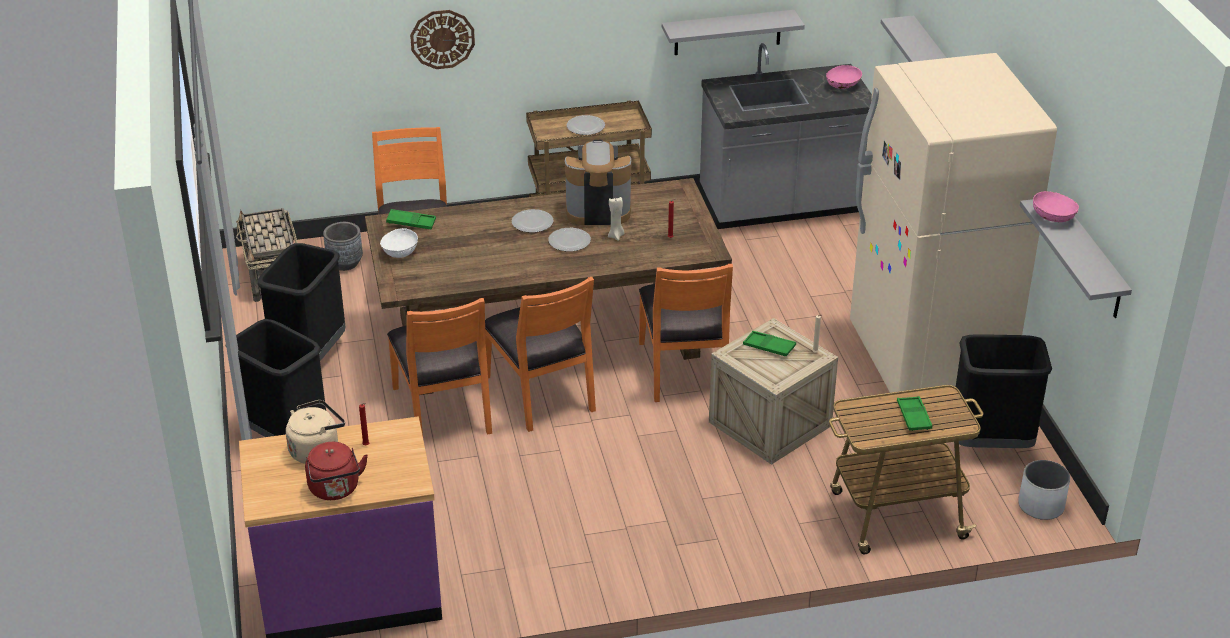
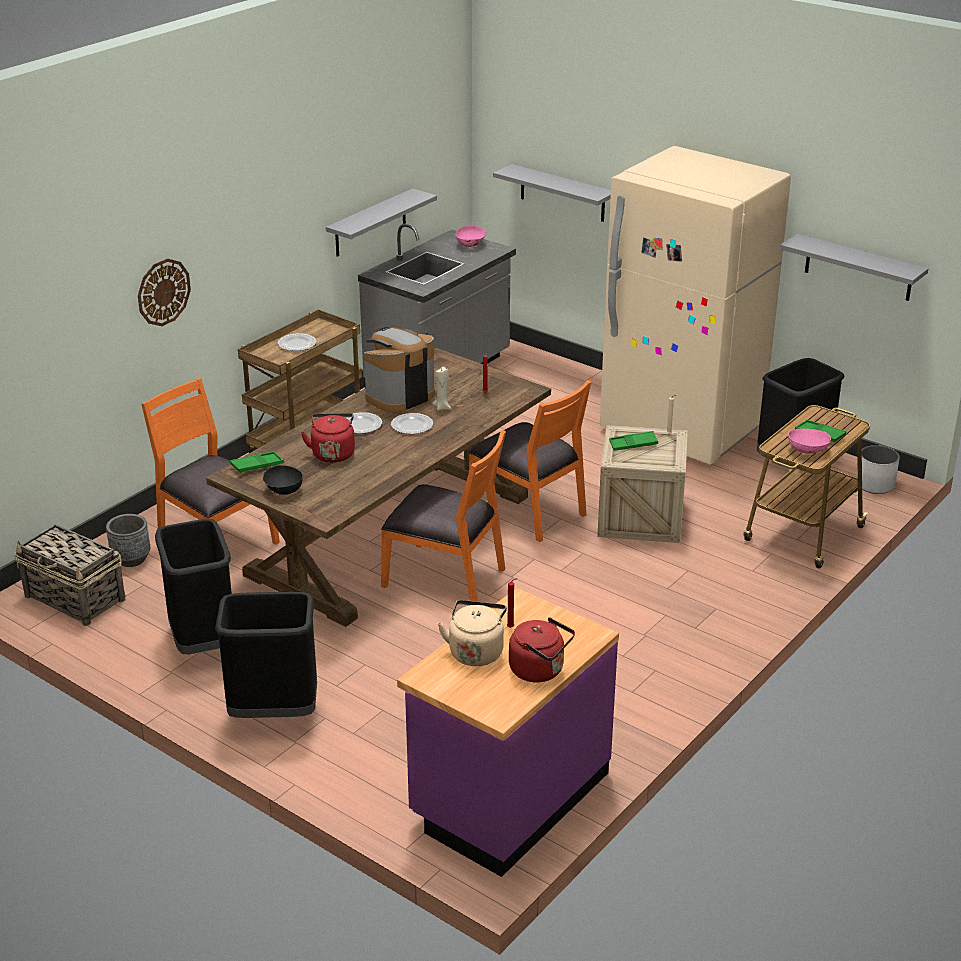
camera: 40 degrees left, 5 degrees down
white bowl [380,228,418,258] -> black bowl [262,465,303,495]
orange chair [387,298,492,435] -> none
pink bowl [1033,191,1079,222] -> pink bowl moved to [788,428,831,454]
none -> red kettle [301,413,355,463]

